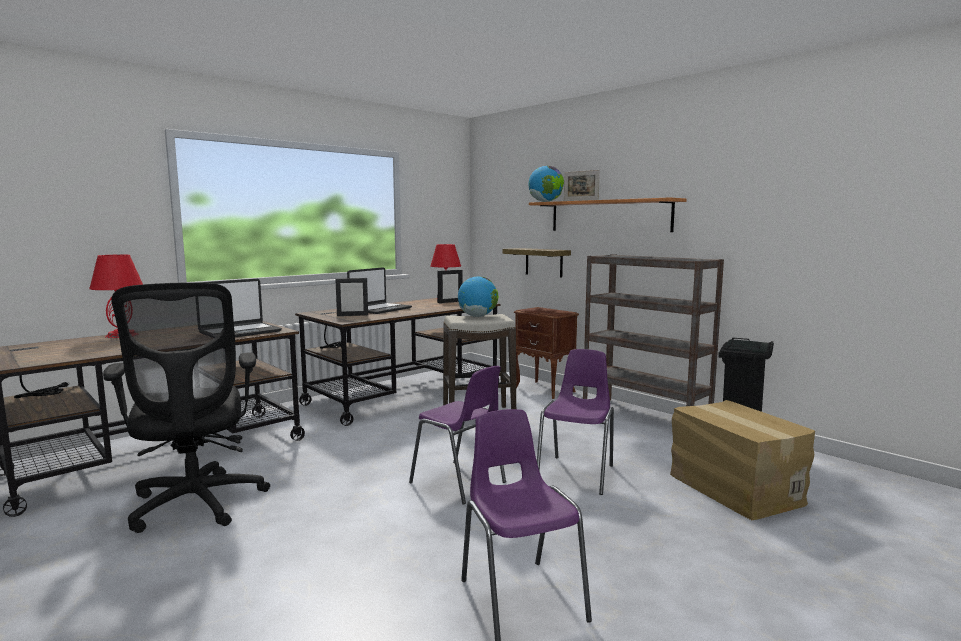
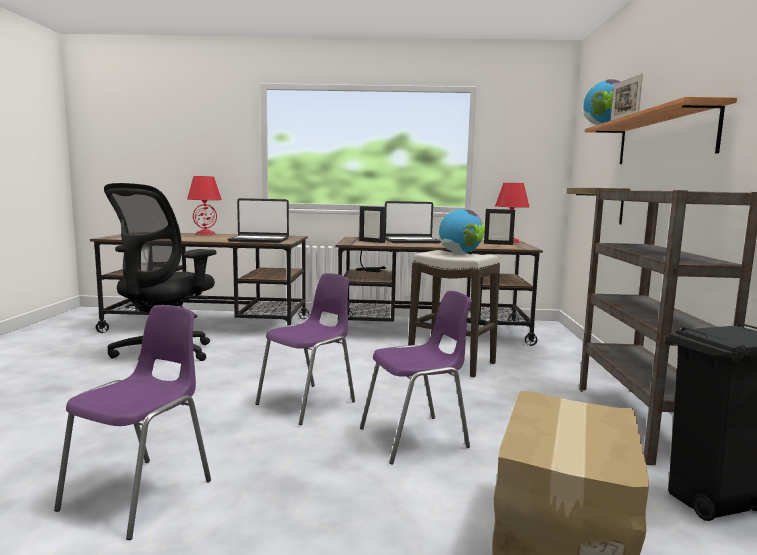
camera: 45 degrees right, 0 degrees up
purple chair [409,366,506,504] -> purple chair turned 135 degrees counterclockwise [255,273,355,425]
brown nightstand [514,307,579,399] -> none

